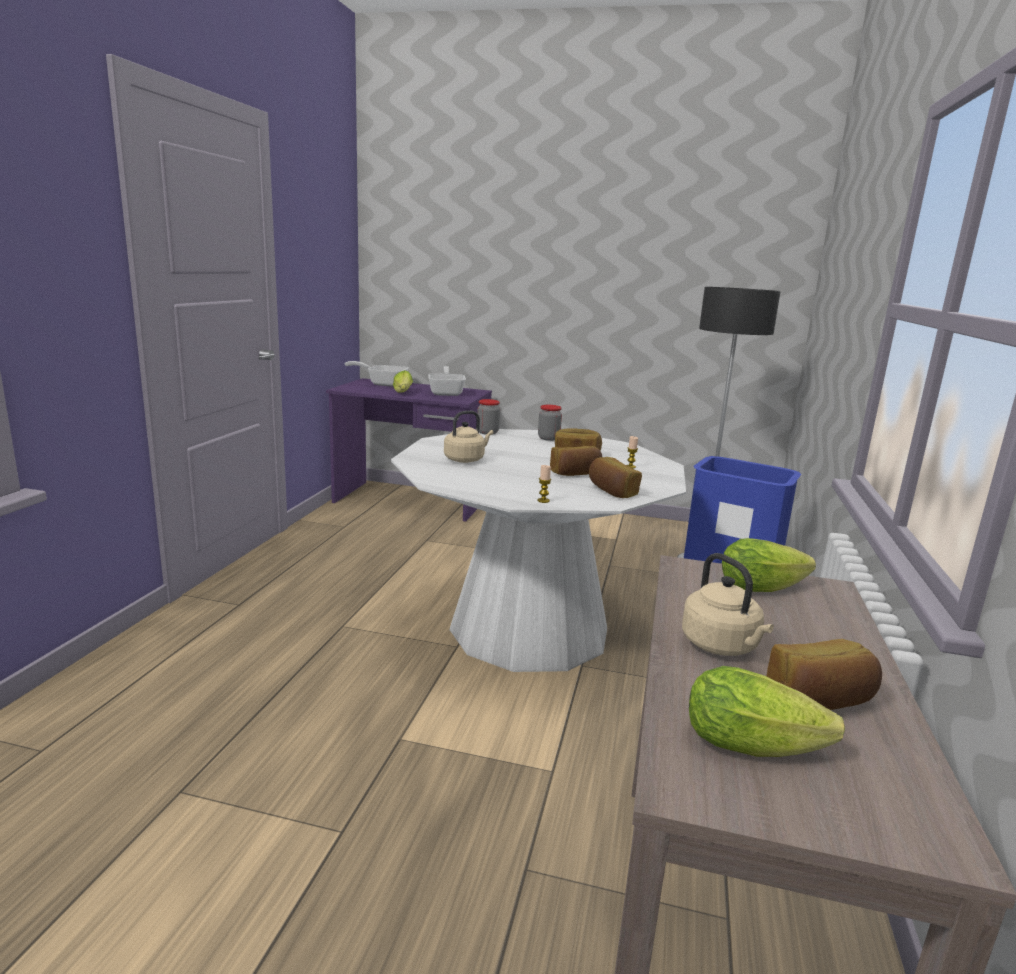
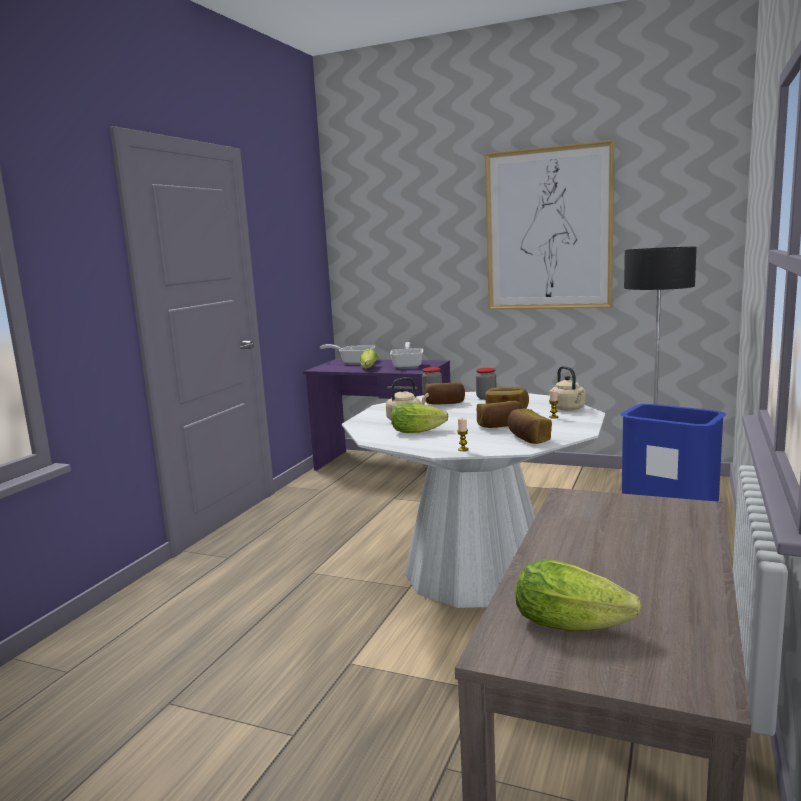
camera: 10 degrees right, 5 degrees down
beige kettle [682,553,774,656] -> beige kettle moved to [551,366,586,411]
lettuce [722,538,816,592] -> lettuce moved to [391,403,448,433]
bread [766,639,882,710] -> bread moved to [425,382,465,405]
none -> picture [485,140,615,310]

